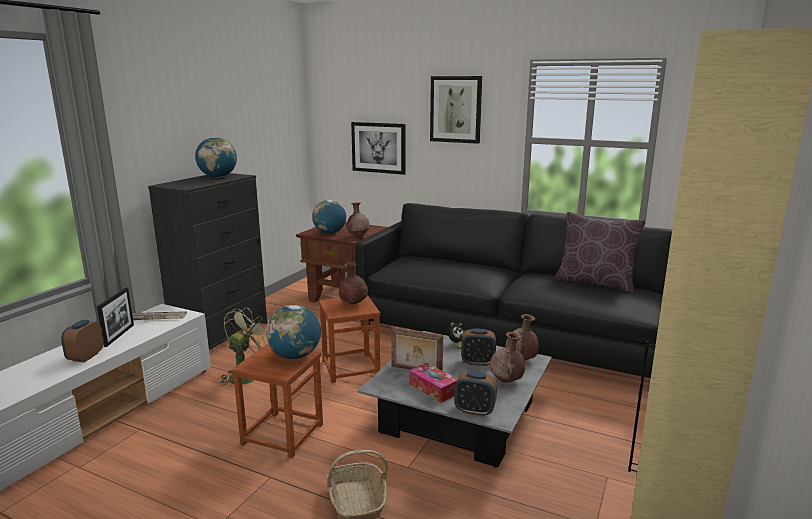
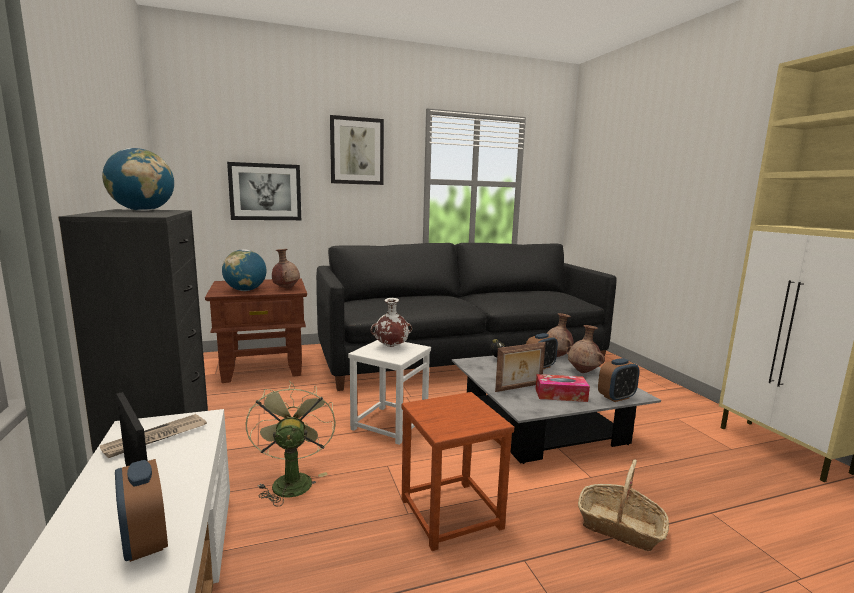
camera: 45 degrees left, 5 degrees down
globe [266,305,321,359] -> none
brown stool [319,295,381,383] -> white stool [348,340,431,445]
brown vase [338,262,369,304] -> white vase [371,298,412,347]
brown pillow [555,212,646,292] -> none

